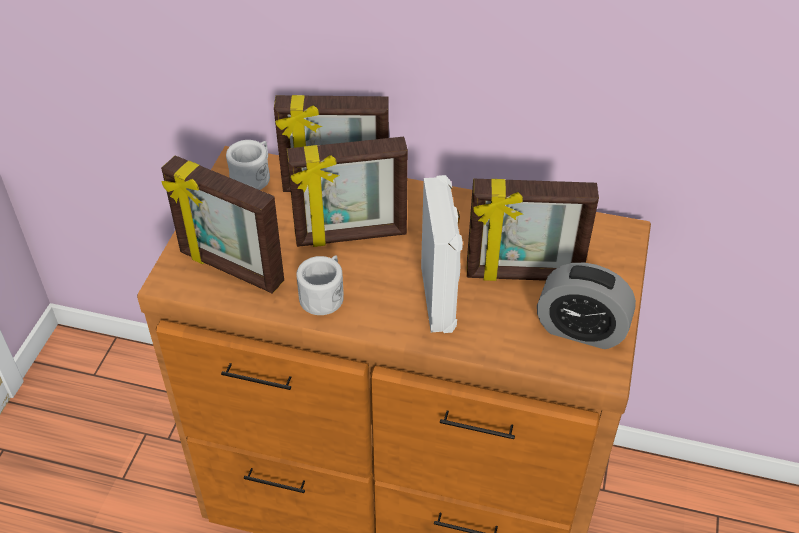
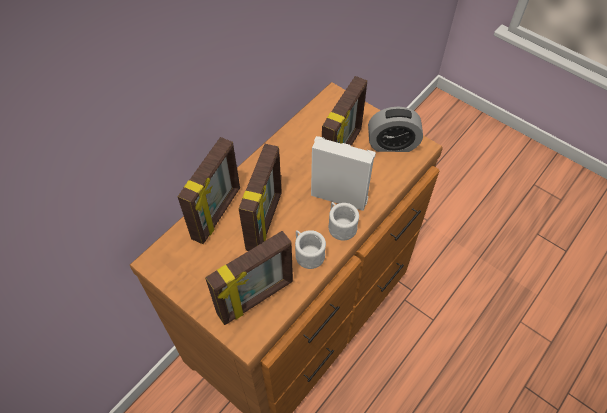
camera: 65 degrees left, 10 degrees up
white mug [226,140,270,190] -> white mug moved to [329,202,359,241]
alarm clock [537,263,636,349] -> alarm clock turned 45 degrees clockwise [368,107,423,152]

